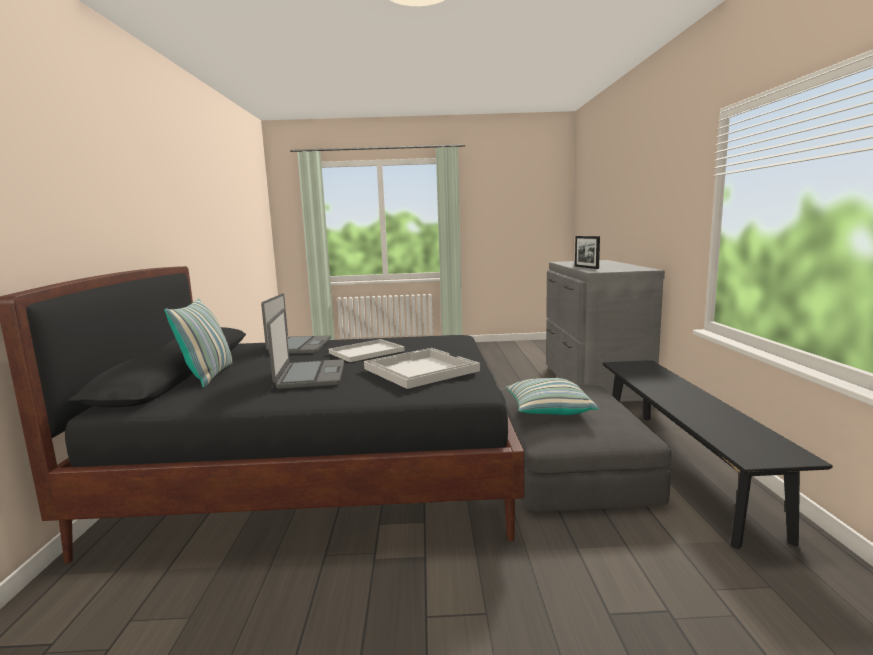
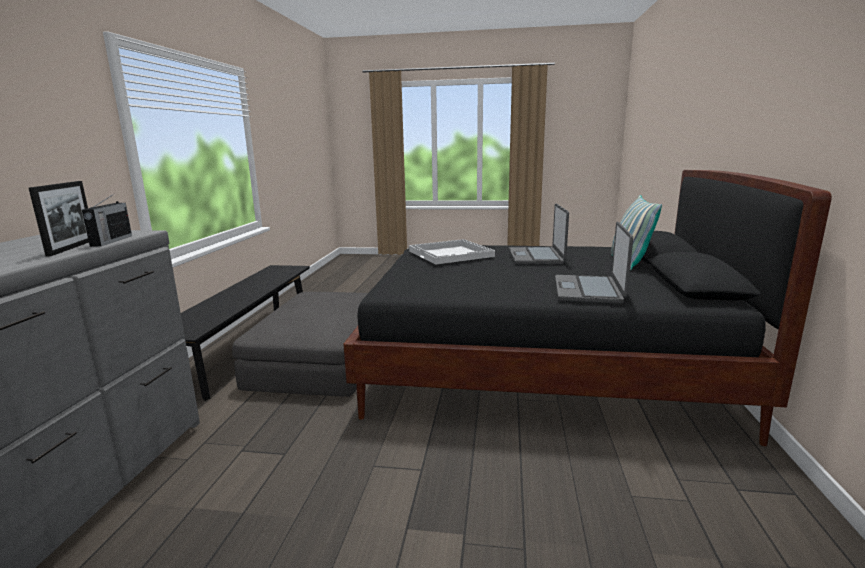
camera: 170 degrees left, 5 degrees up
white tray [329,339,405,362] -> none
pillow [506,378,599,415] -> none
none -> radio [82,193,132,247]

